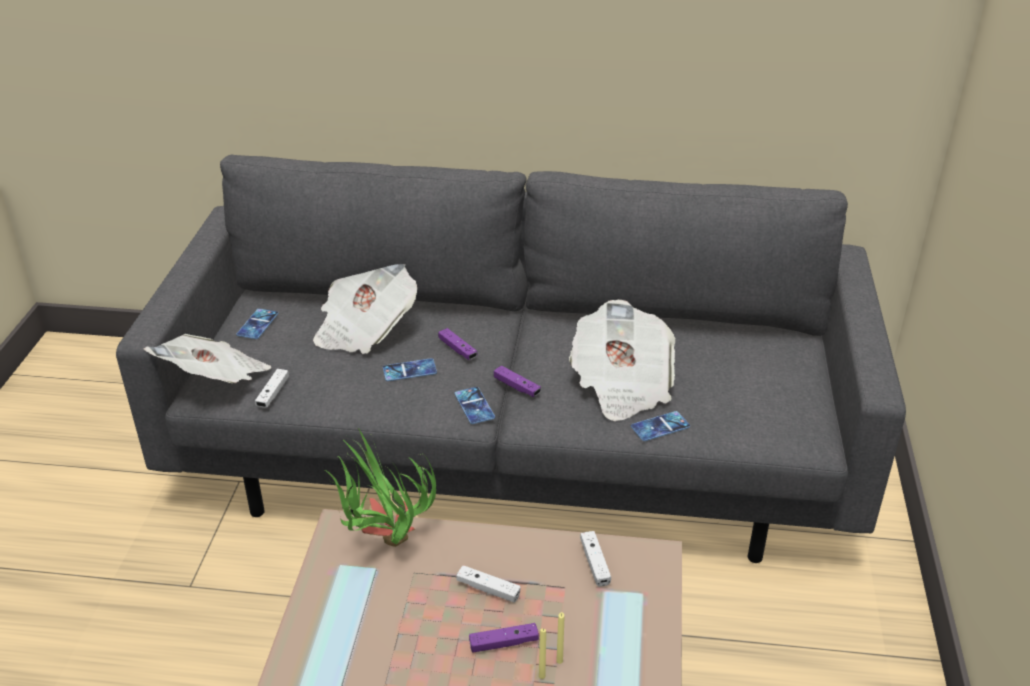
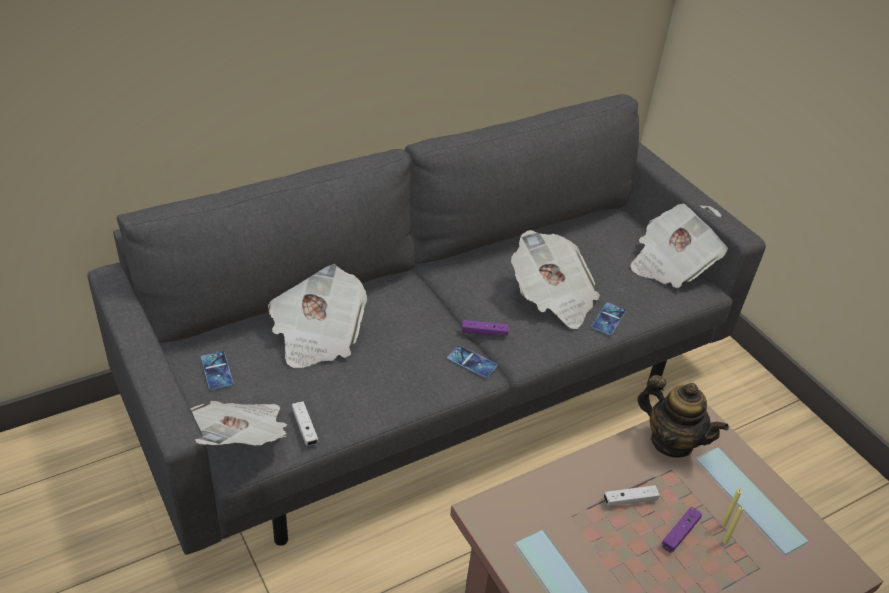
camera: 40 degrees left, 5 degrees up
potted plant [324,428,436,547] -> none
phone [383,358,437,381] -> none
purple game controller [438,328,478,360] -> none
white game controller [580,531,611,587] -> teapot [637,375,729,458]
none -> newspaper [630,203,728,288]

